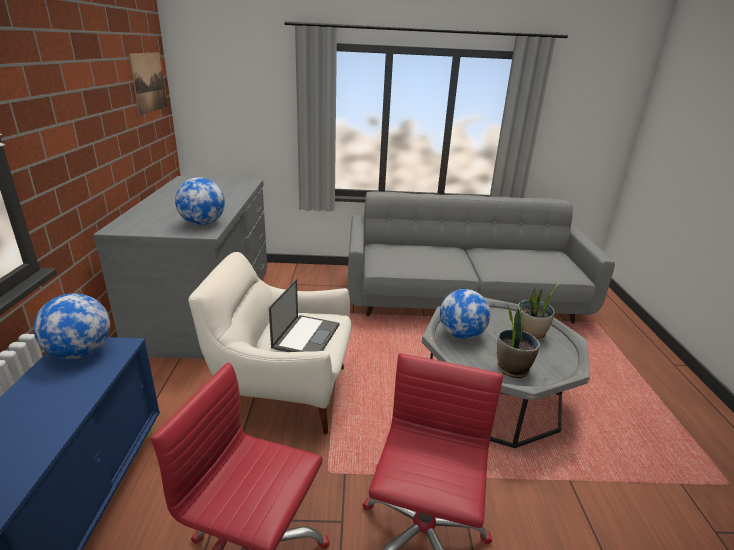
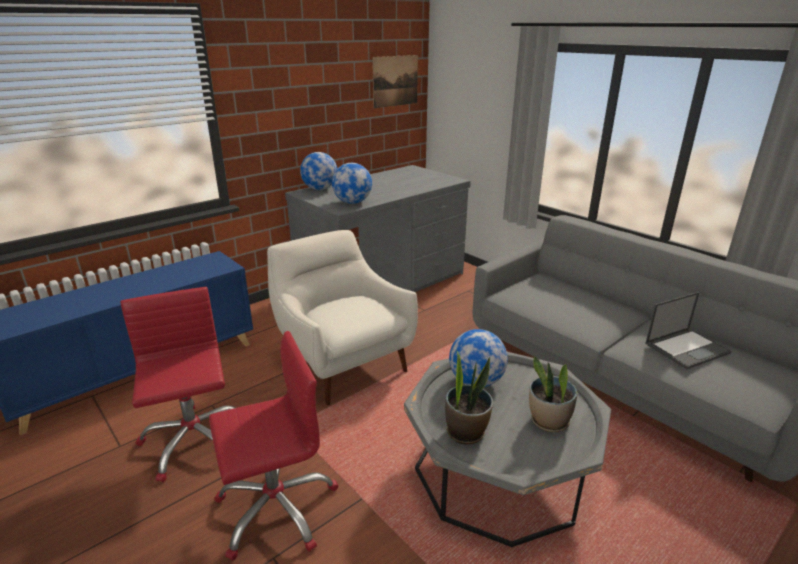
camera: 50 degrees right, 0 degrees up
globe [34,293,110,359] -> globe moved to [300,152,337,190]
laptop [269,279,340,352] -> laptop moved to [645,292,731,369]

